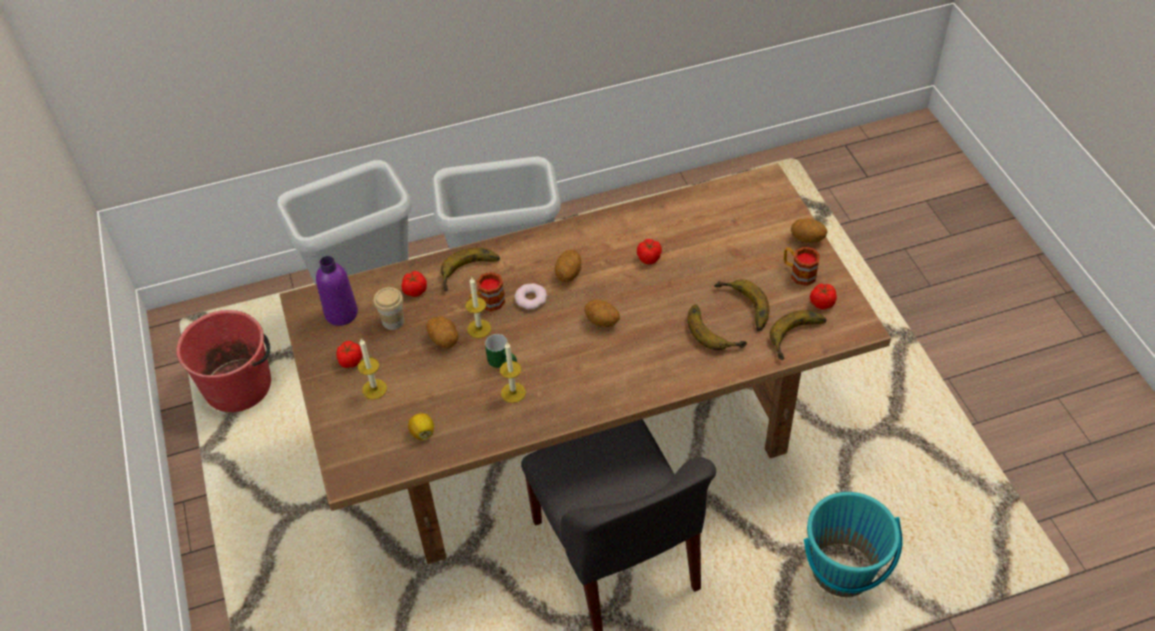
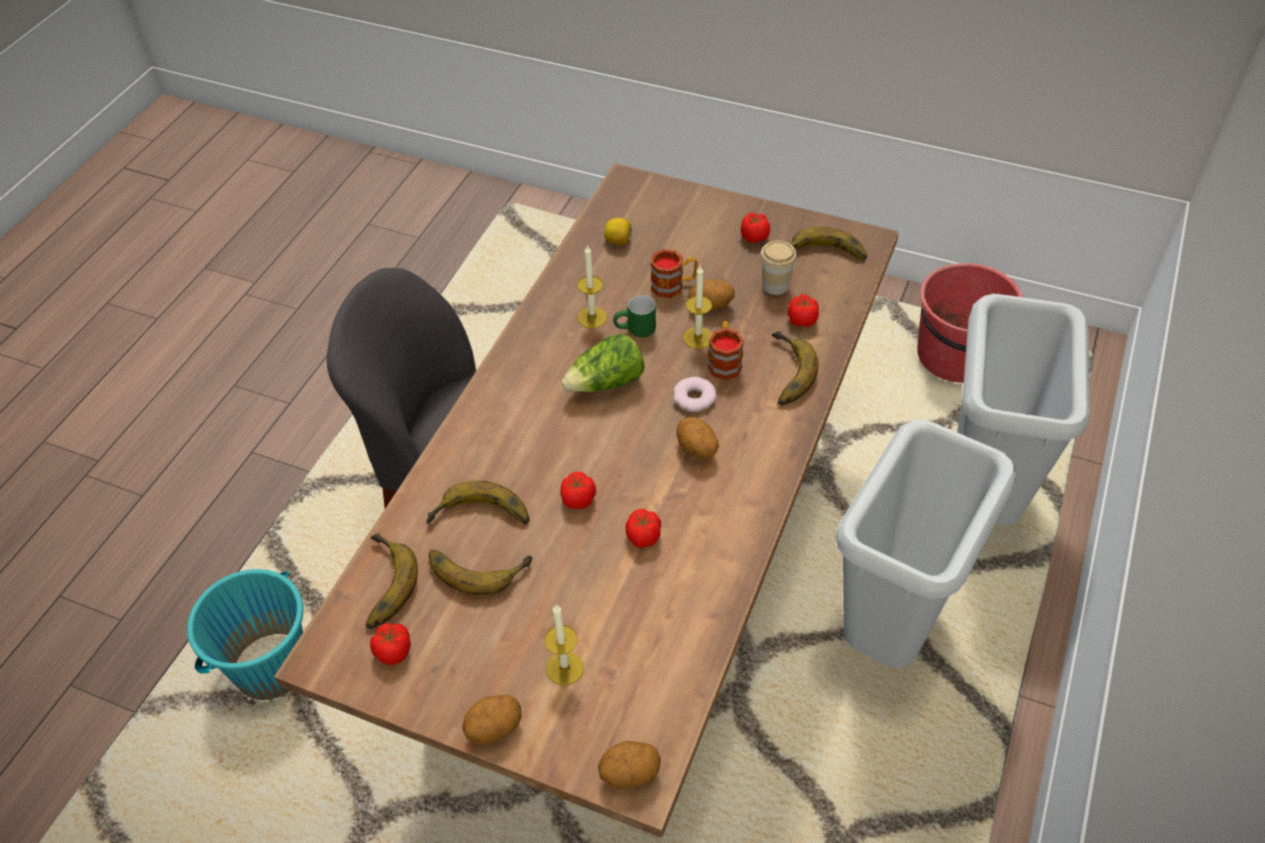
camera: 130 degrees right, 0 degrees up
purple bottle [316,256,358,326] -> banana [791,227,867,261]
candle [358,339,387,399] -> candle moved to [544,605,584,686]
potato [585,299,620,327] -> potato moved to [598,741,661,789]
mug [784,247,820,286] -> mug moved to [651,249,698,298]
none -> tomato [560,472,596,509]
none -> lettuce [561,334,645,392]

